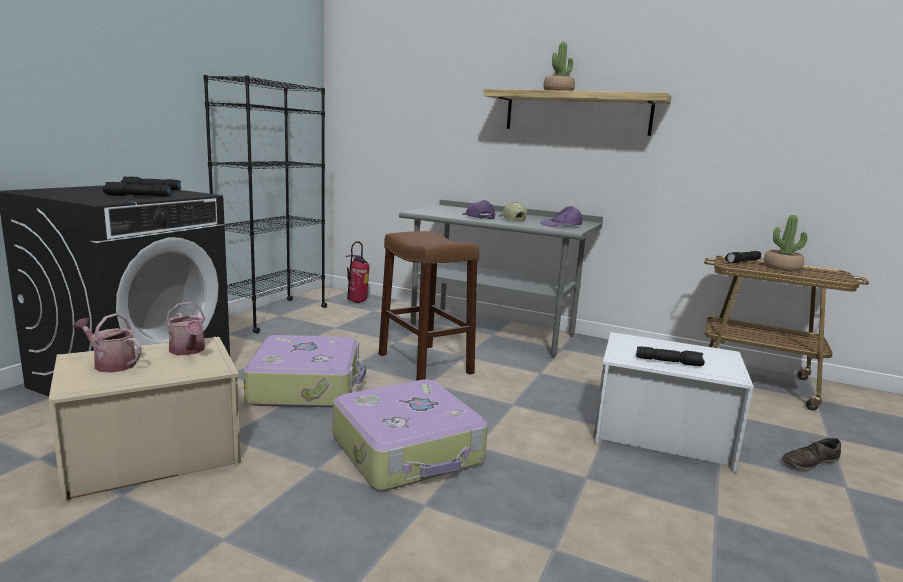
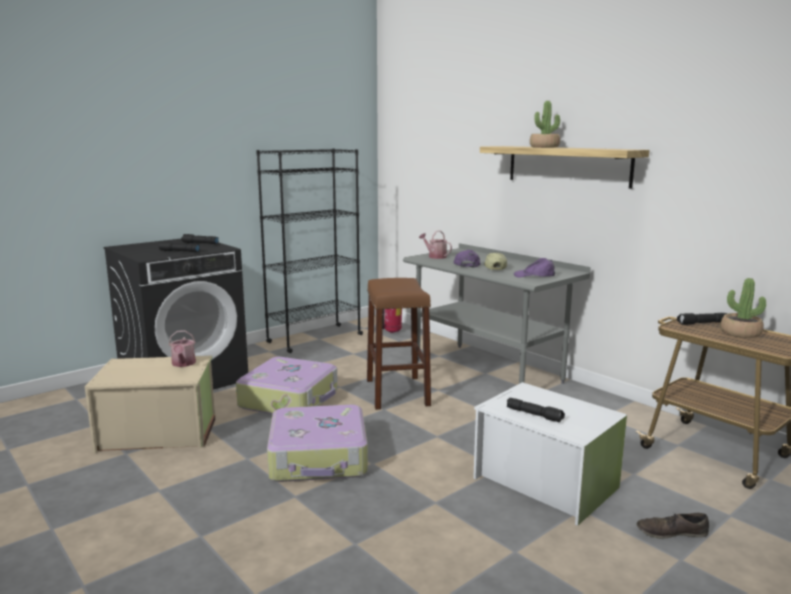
camera: 25 degrees right, 0 degrees up
watering can [73,313,142,373] -> watering can moved to [419,230,452,259]

